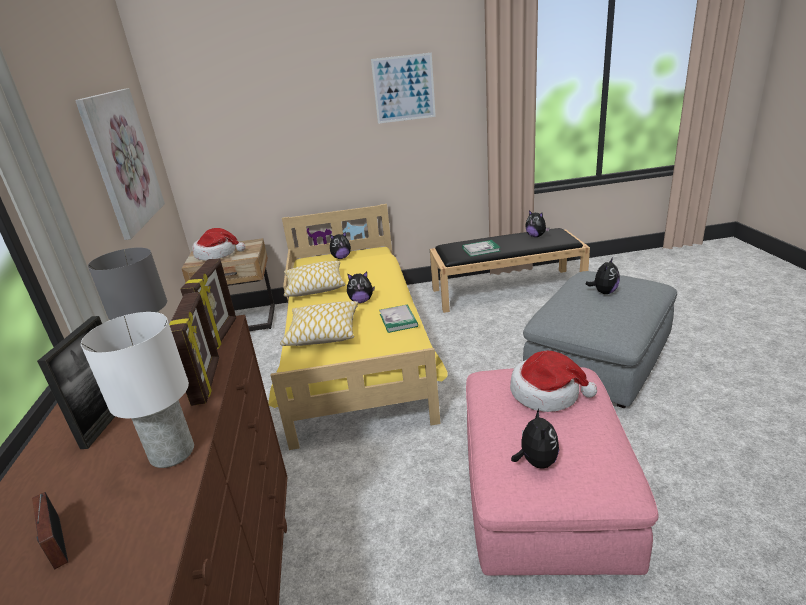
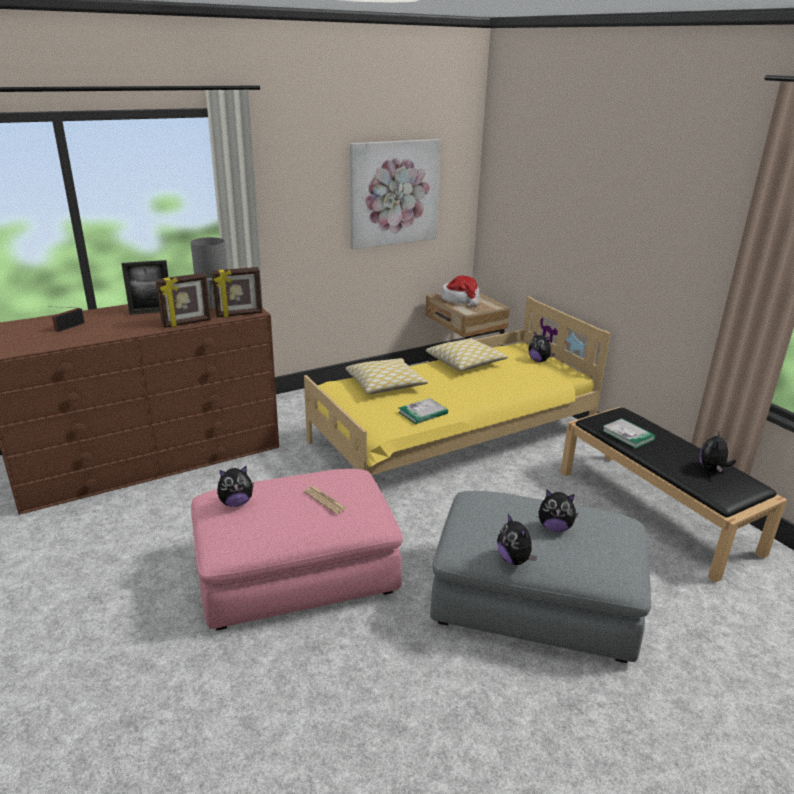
camera: 65 degrees right, 0 degrees up
white table lamp [81,312,194,468] -> none
plush toy [347,272,375,303] -> plush toy moved to [497,514,537,565]
picture [371,53,436,124] -> none
hat [510,351,597,412] -> newspaper [304,486,347,514]

